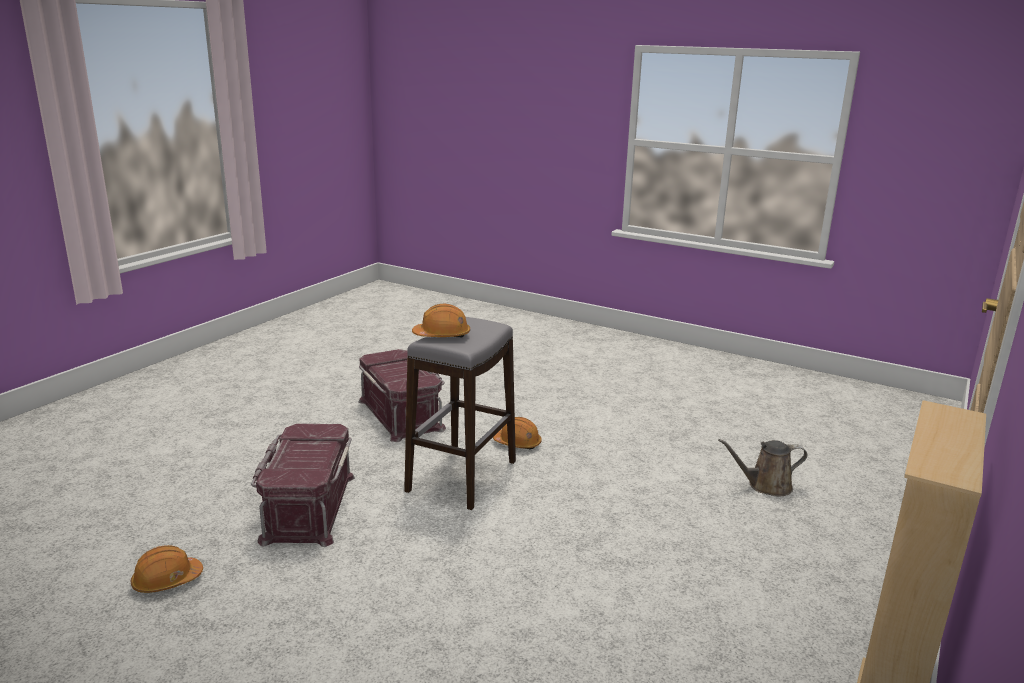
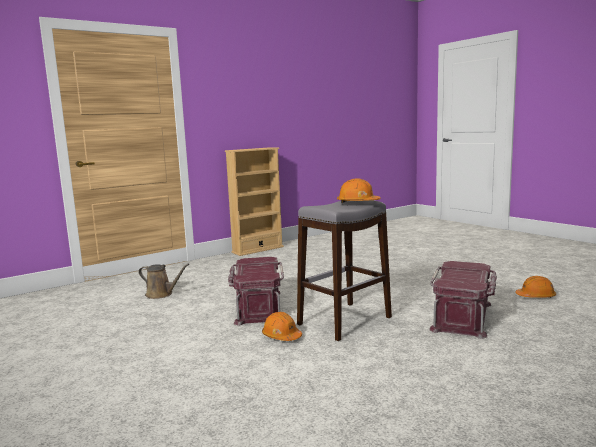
camera: 155 degrees left, 10 degrees down
red storage box [358,349,446,442] -> red storage box moved to [228,257,284,326]

